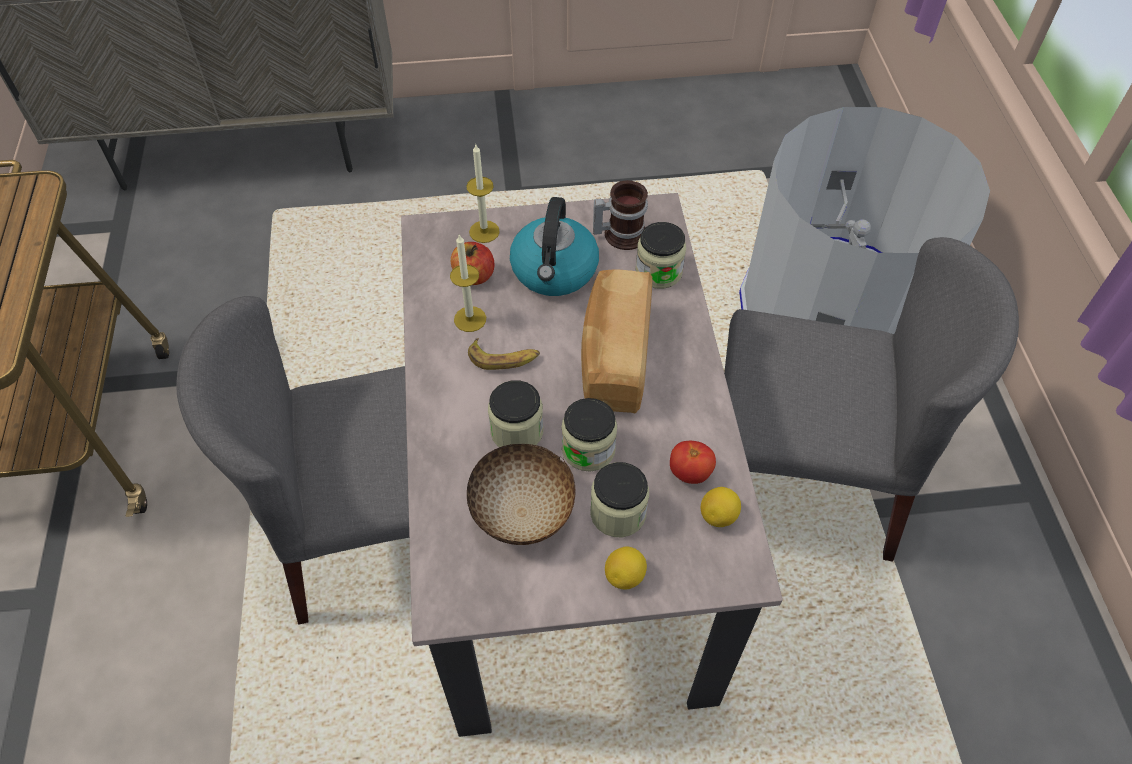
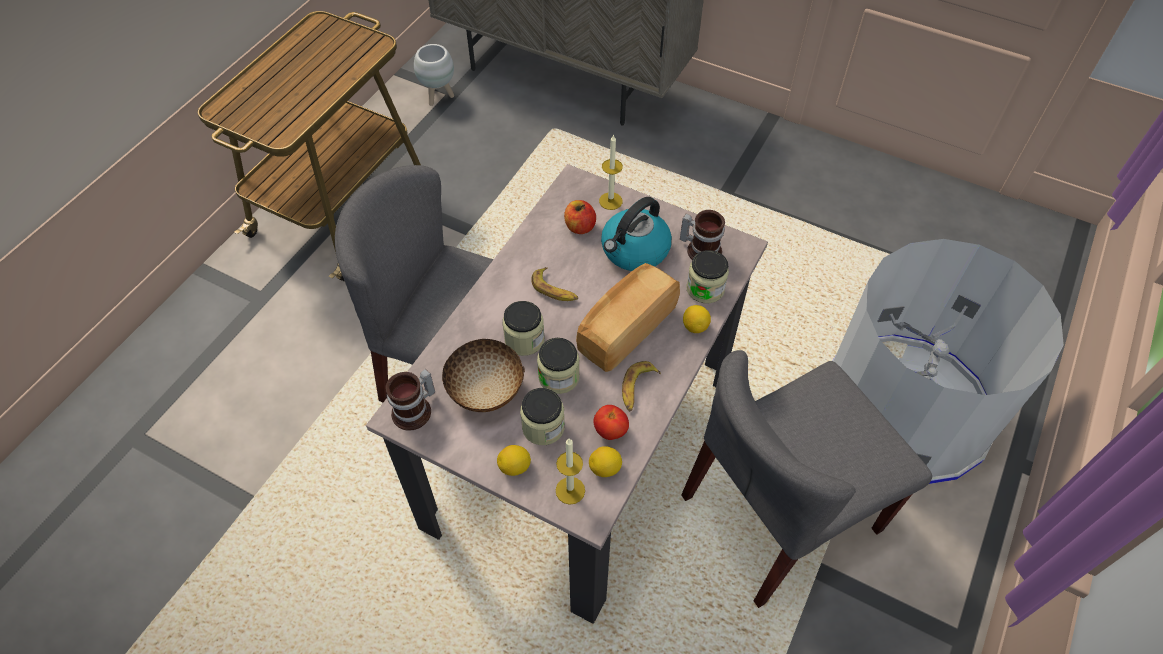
camera: 35 degrees right, 0 degrees up
candle [450,234,486,332] -> candle moved to [556,439,585,505]
grey chair [724,237,1019,562] -> grey chair turned 105 degrees clockwise [681,350,932,608]
none -> mug [385,369,435,431]
none -> white planter [414,44,454,106]
none -> banana [622,361,661,411]
none -> lemon [683,305,711,333]

